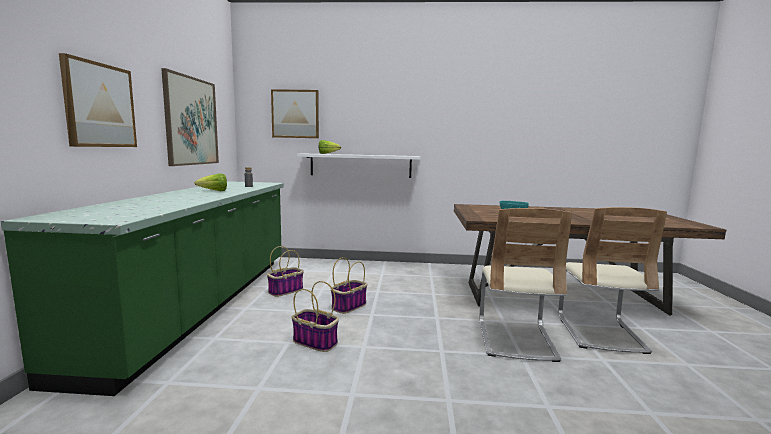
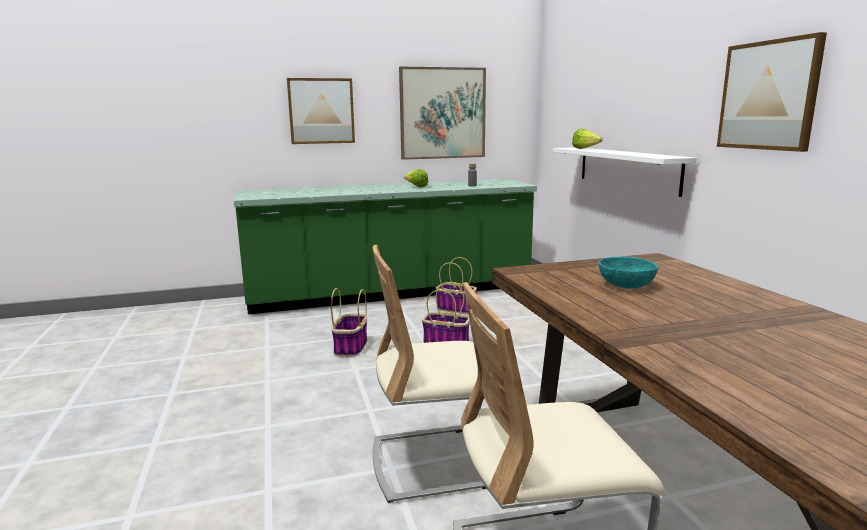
camera: 70 degrees right, 5 degrees up
picture [271,89,319,138] -> picture moved to [717,32,827,152]

